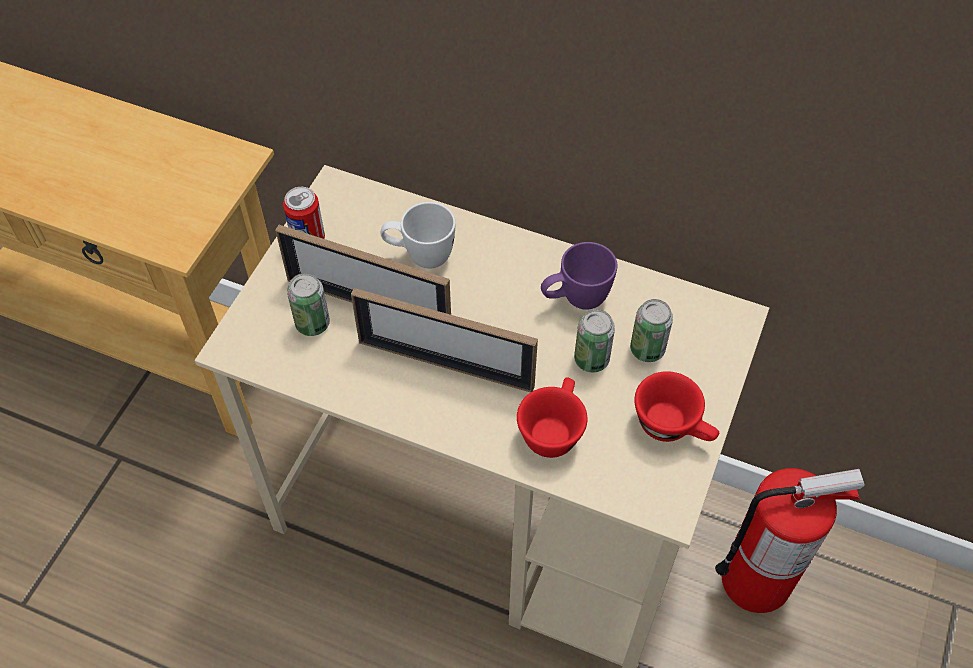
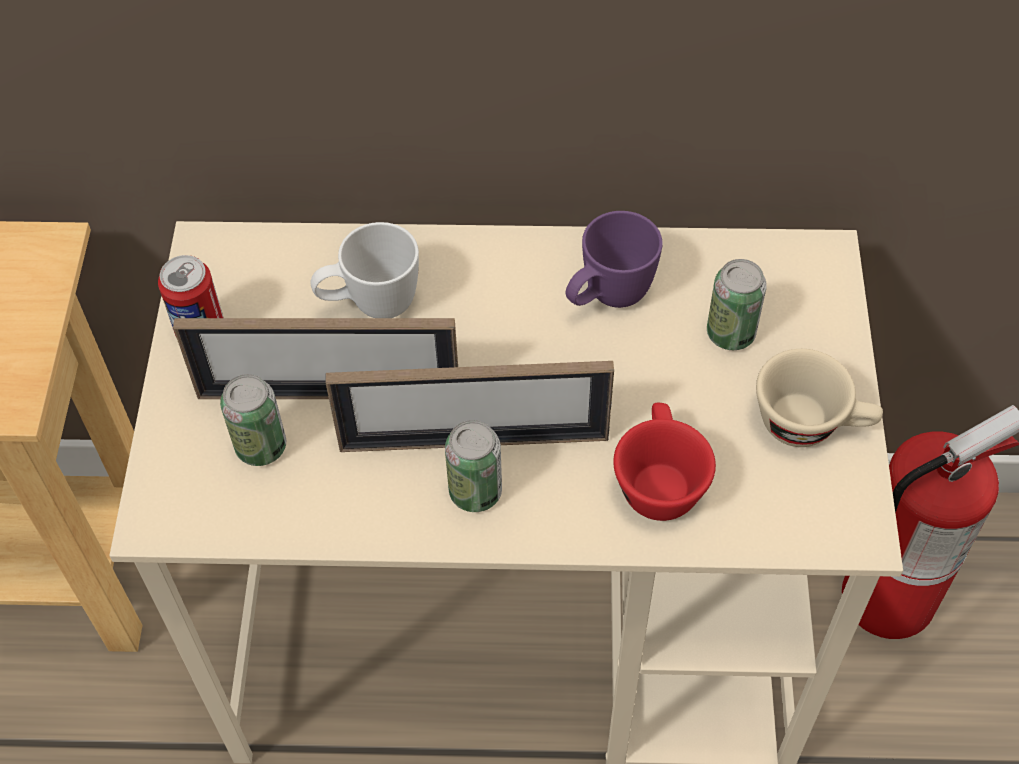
camera: 20 degrees left, 0 degrees up
can [574,309,615,372] -> can moved to [445,420,502,512]
red cup [634,371,719,442] -> beige cup [756,349,883,447]

